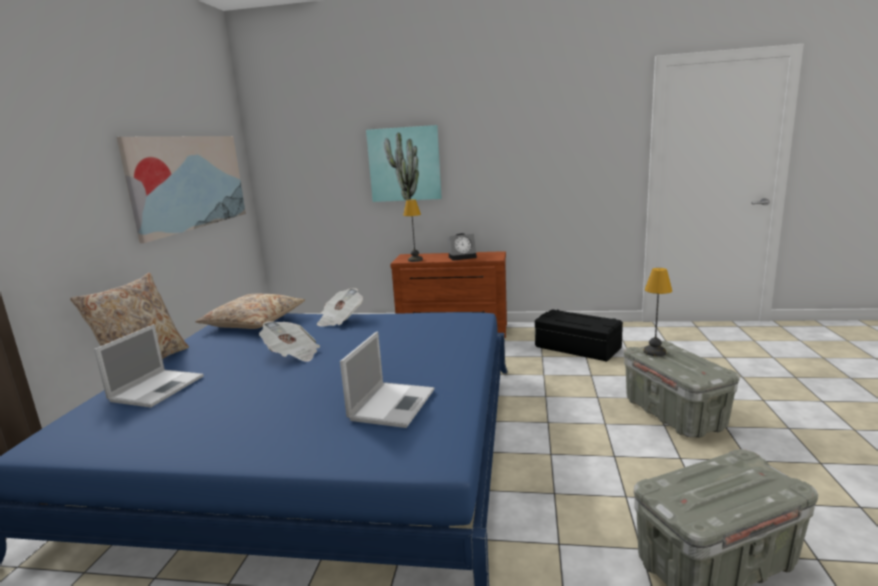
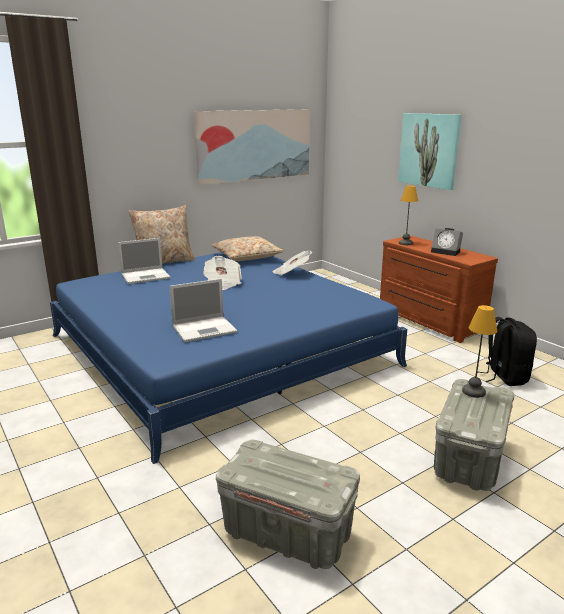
camera: 45 degrees right, 5 degrees up
black storage box [535,310,623,362] -> black backpack [477,317,537,386]

